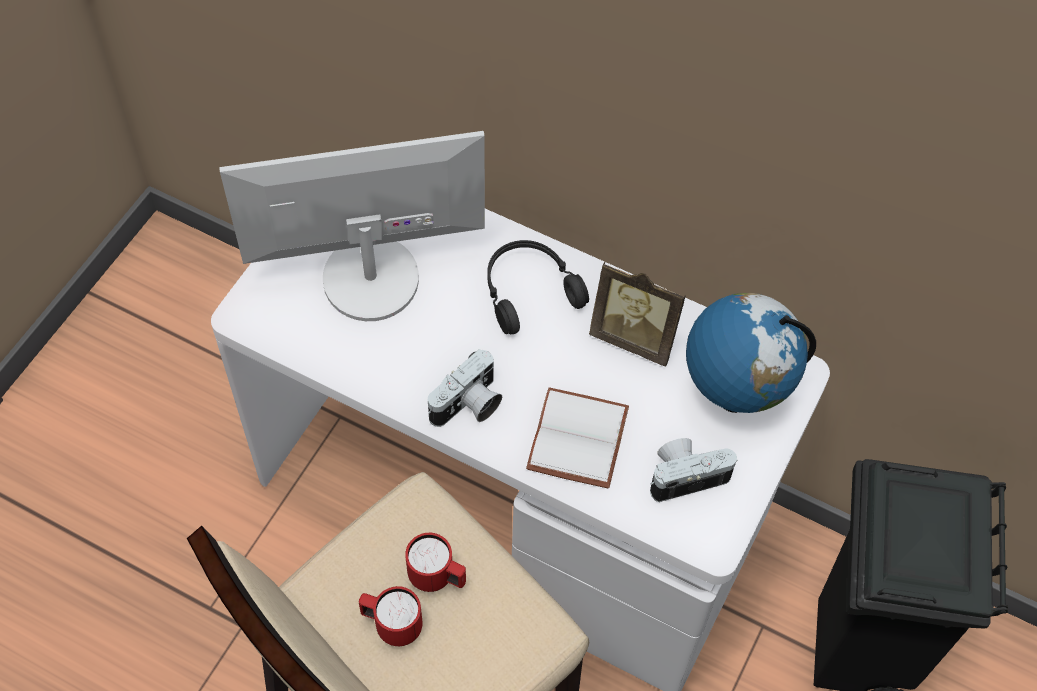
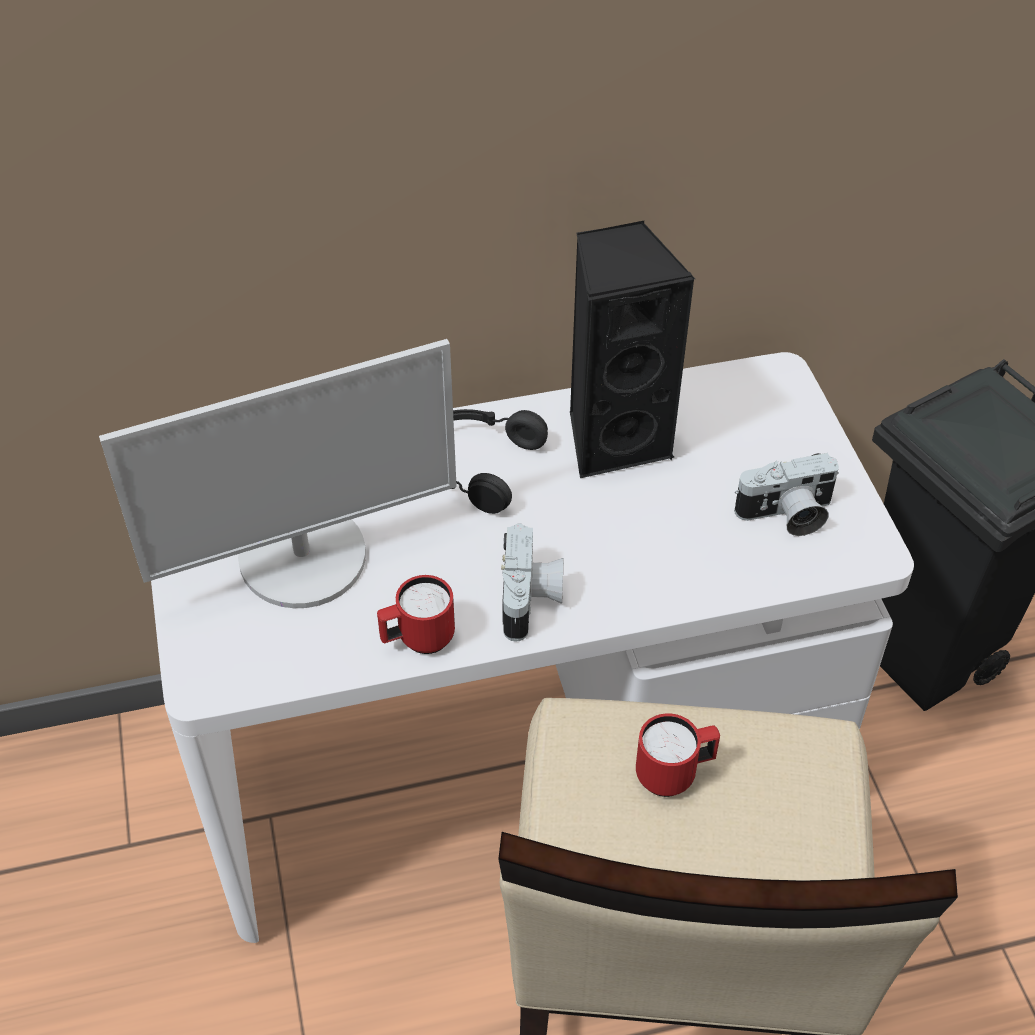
camera: 40 degrees left, 10 degrees down
monitor [219,131,485,321] -> monitor turned 150 degrees counterclockwise [99,339,457,608]
red mug [359,586,423,646] -> red mug moved to [377,575,455,654]
white book [526,387,629,488] -> none
picture frame [589,262,686,367] -> black speaker [570,221,695,479]
camera [650,438,738,502] -> camera turned 135 degrees counterclockwise [734,453,839,536]
globe [686,293,816,413] -> none

